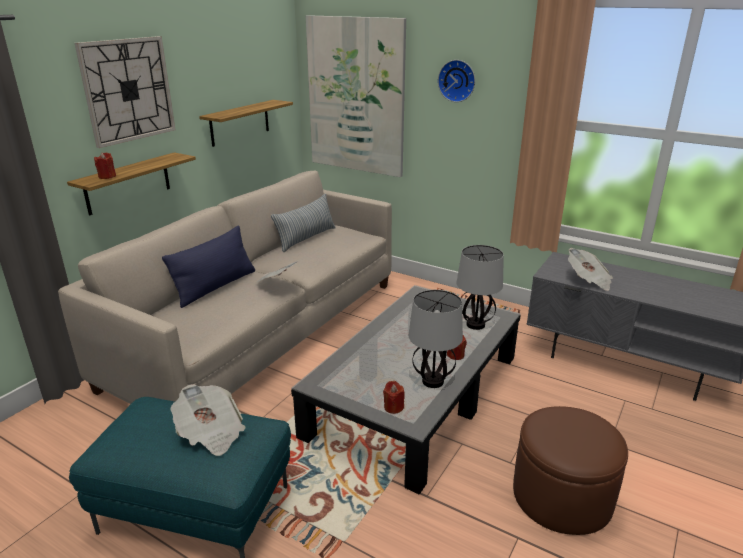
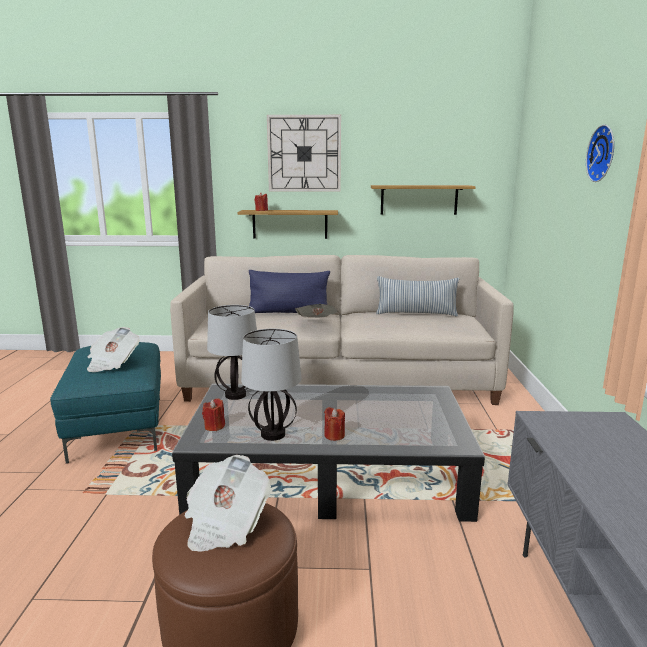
camera: 60 degrees right, 10 degrees down
picture [306,15,406,177] -> none
table lamp [457,245,504,330] -> table lamp moved to [207,305,257,400]
newspaper [568,248,613,291] -> newspaper moved to [184,455,271,552]

